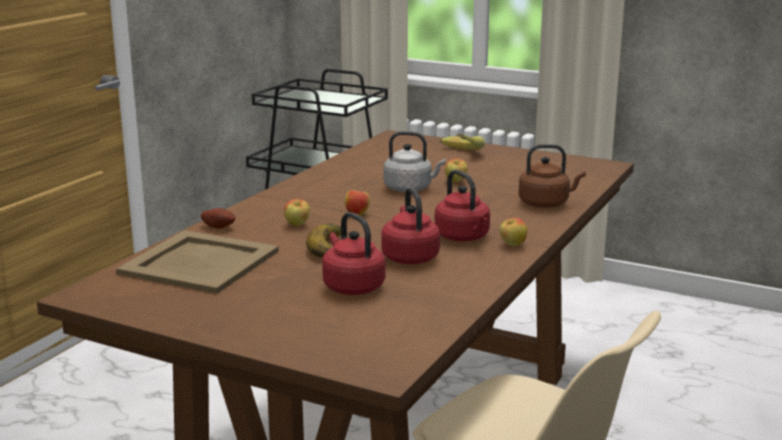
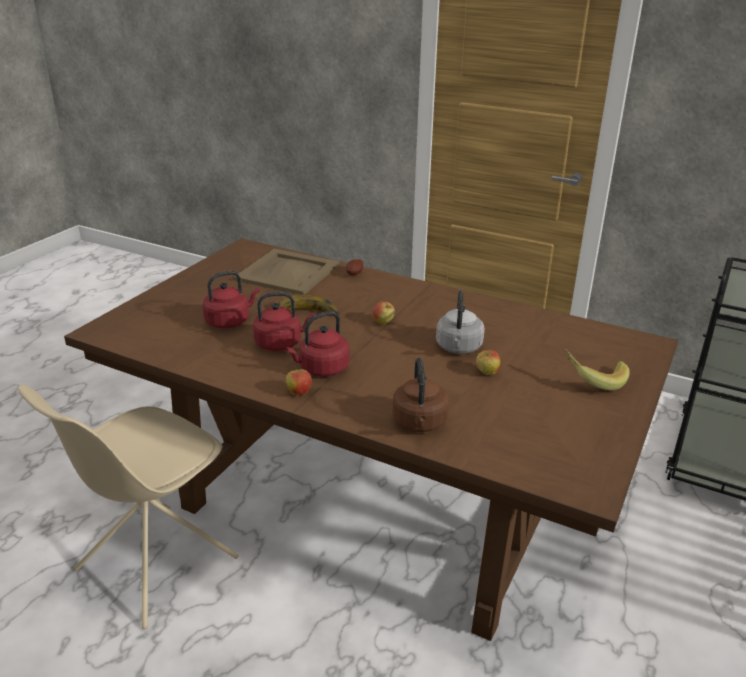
camera: 90 degrees right, 10 degrees up
apple [284,199,310,226] -> none

